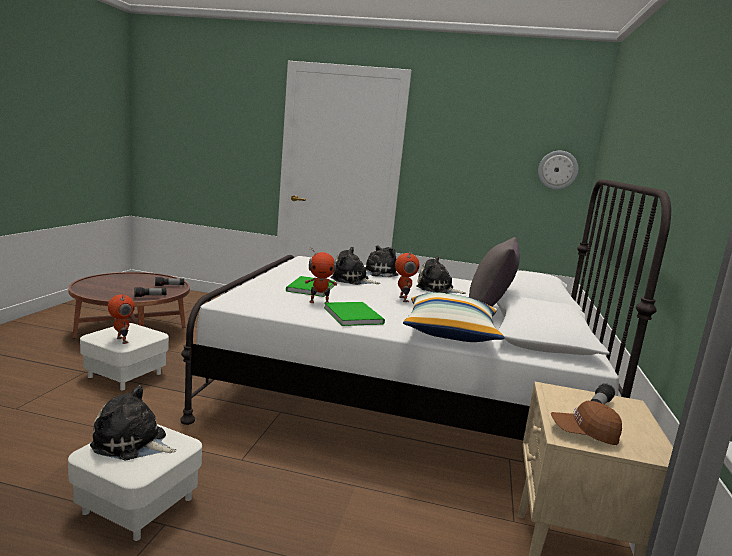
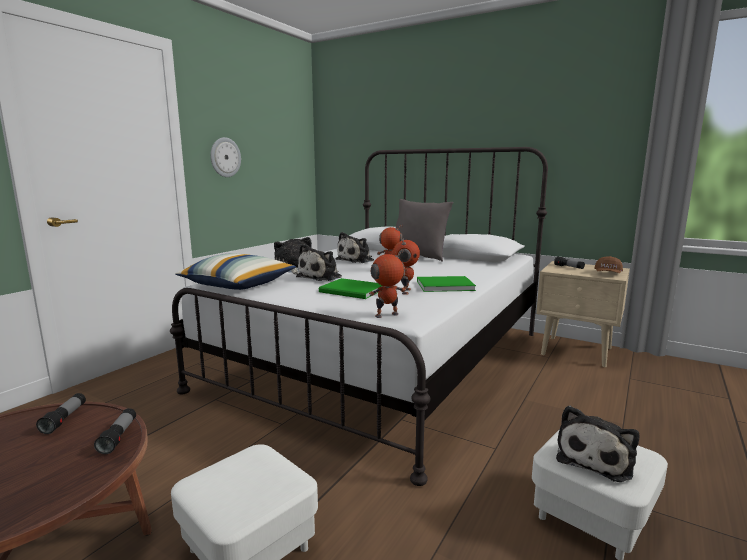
camera: 70 degrees left, 0 degrees up
toy robot [108,294,135,344] -> toy robot moved to [369,249,406,318]
pillow [403,292,505,342] -> pillow moved to [175,253,296,290]
wall clock [538,151,578,190] -> wall clock moved to [210,137,241,177]

